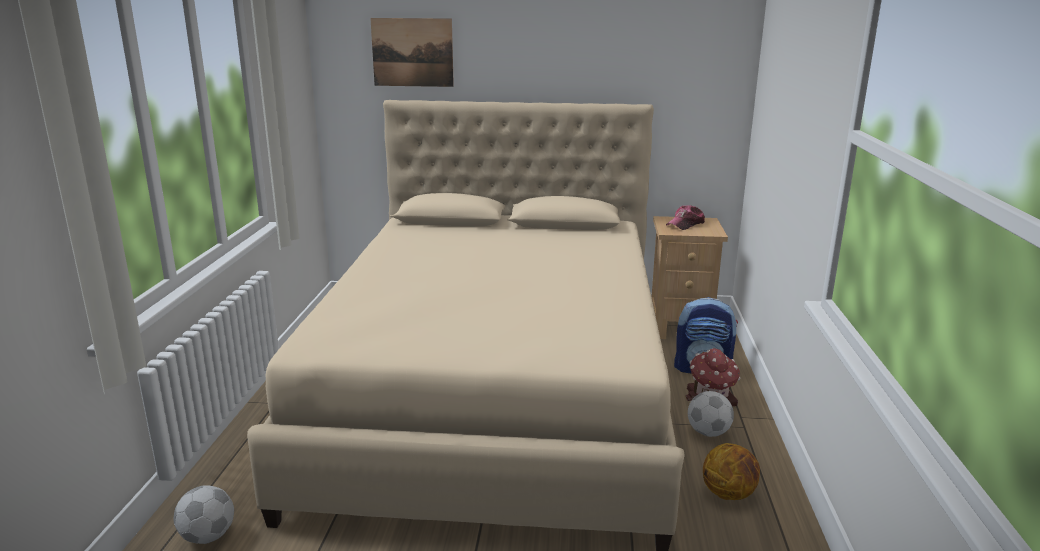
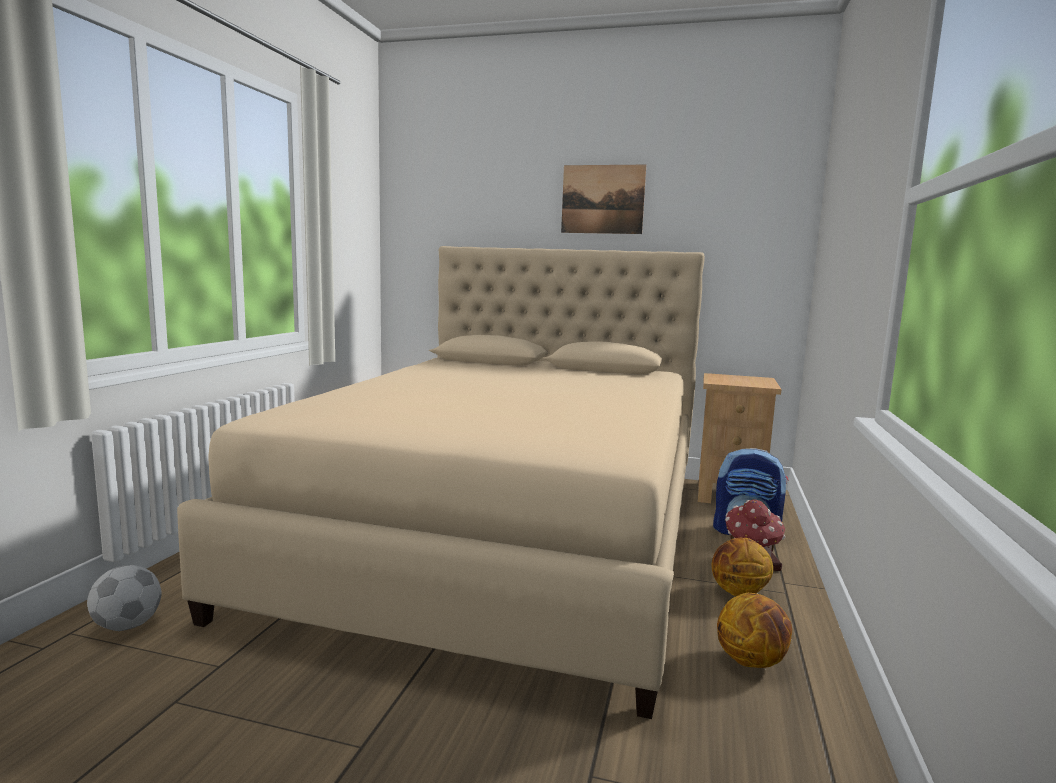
camera: 10 degrees right, 10 degrees down
picture [370,18,454,87] -> picture moved to [561,165,646,234]
cap [666,205,705,230] -> none
football [688,391,734,437] -> basketball [712,538,773,596]

